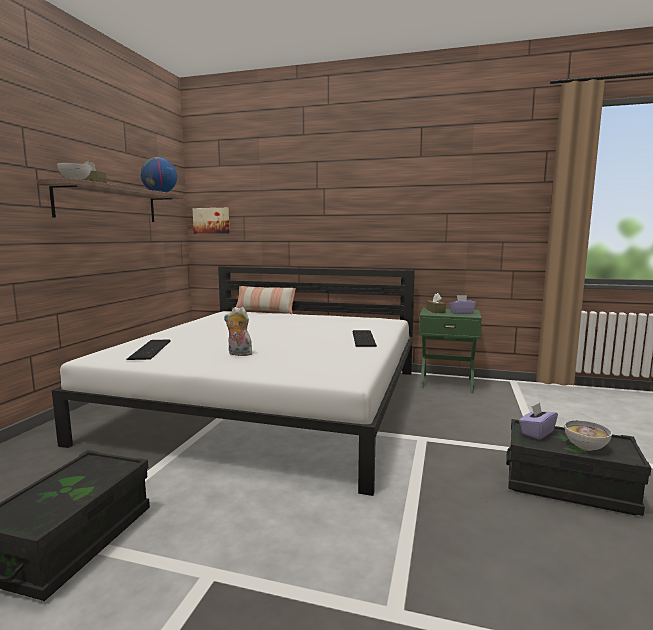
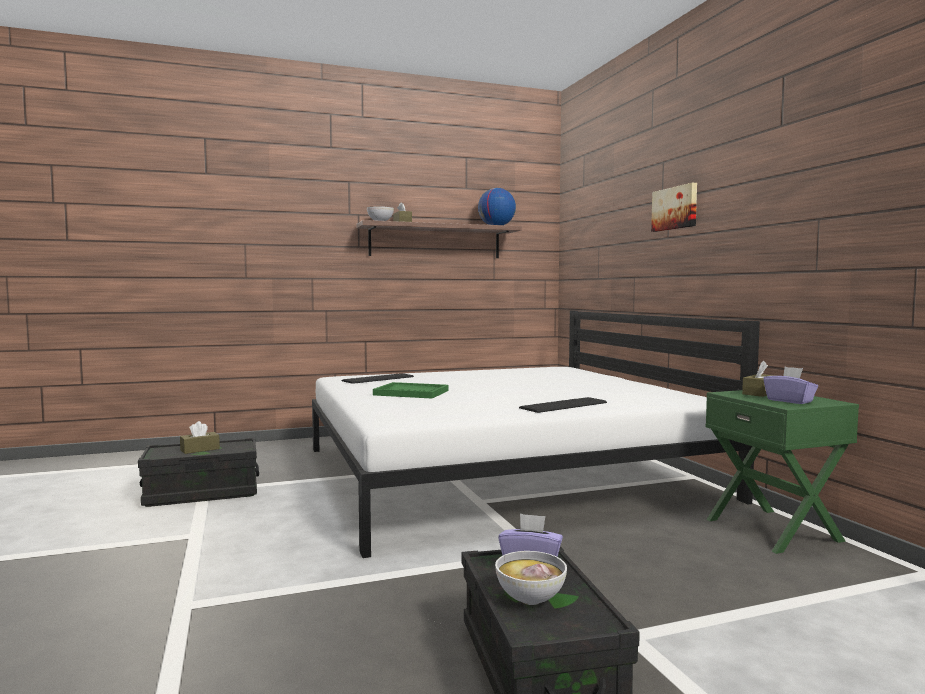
camera: 55 degrees right, 5 degrees down
picture [192,208,230,234] -> picture moved to [651,183,697,232]
plush toy [224,307,253,356] -> green tray [373,382,449,399]
pillow [236,286,296,314] -> none
none -> brown tissue box [180,421,220,454]

